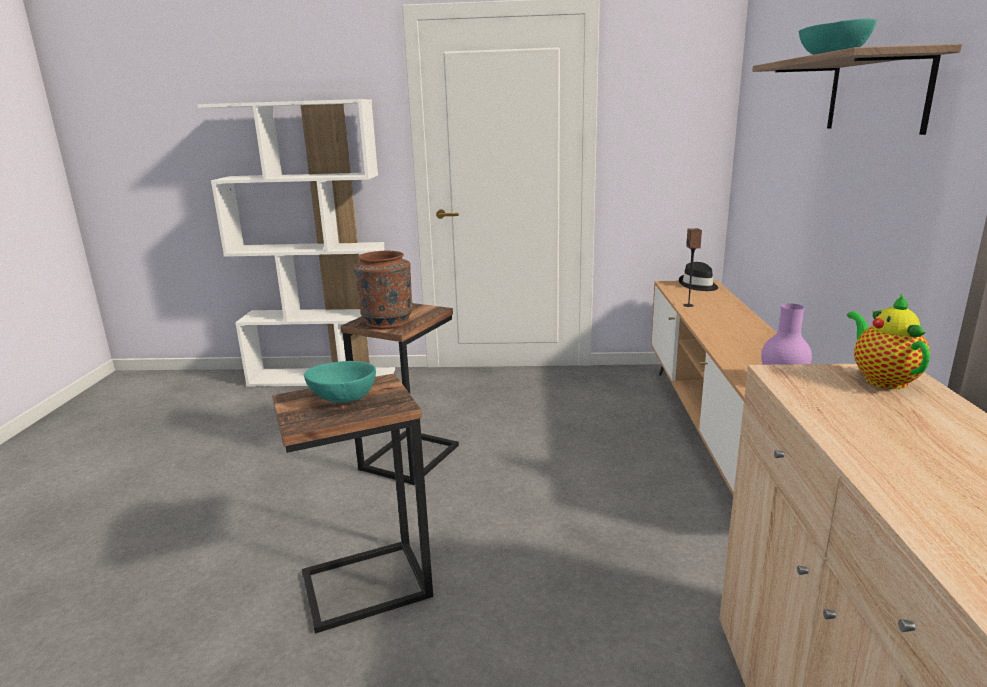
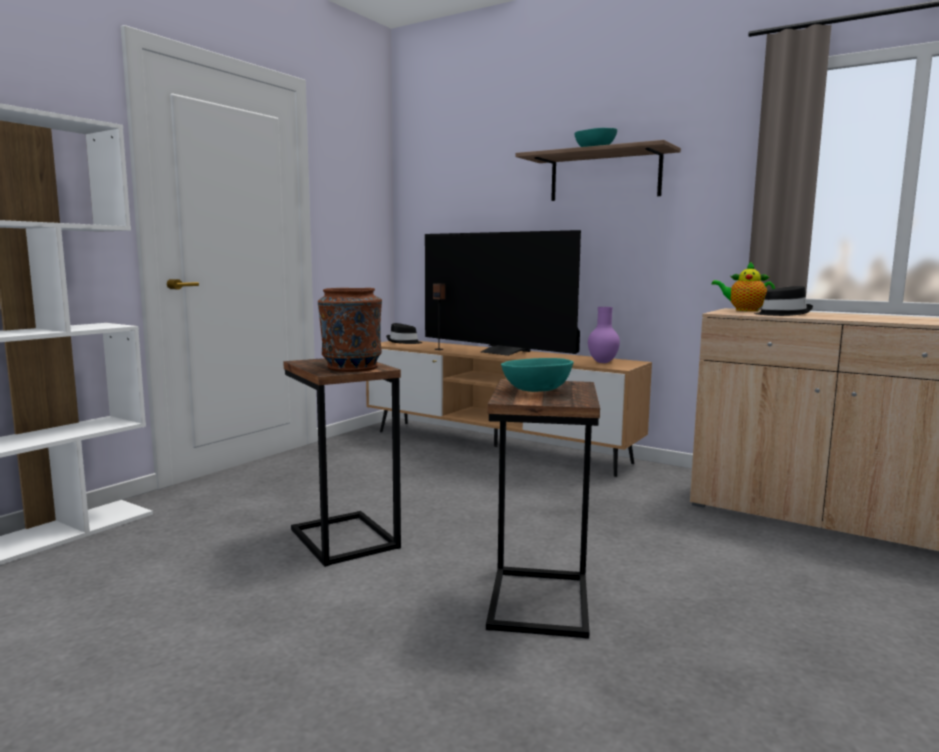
camera: 60 degrees left, 10 degrees down
none -> television [425,230,581,356]
none -> black hat [754,286,813,316]

